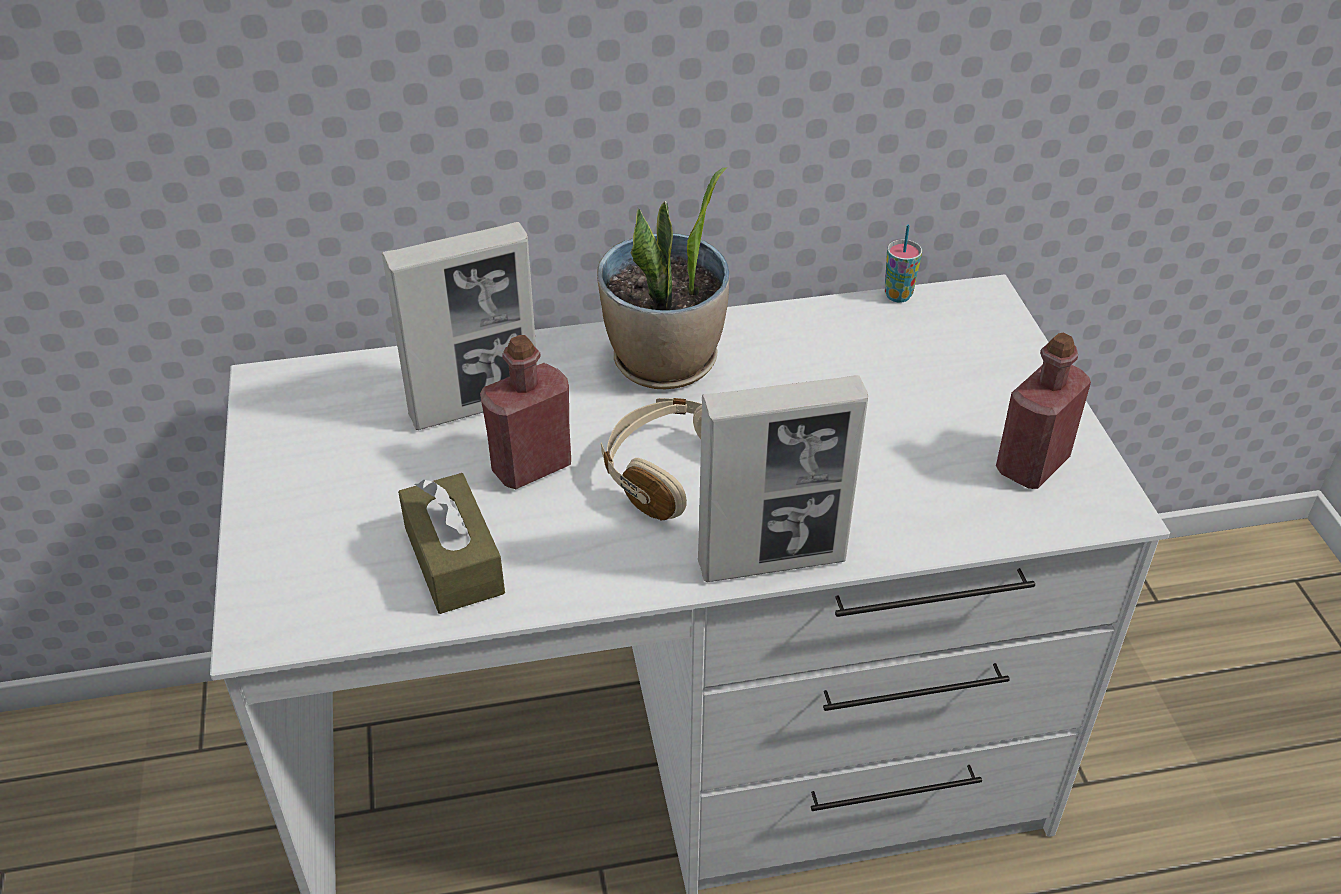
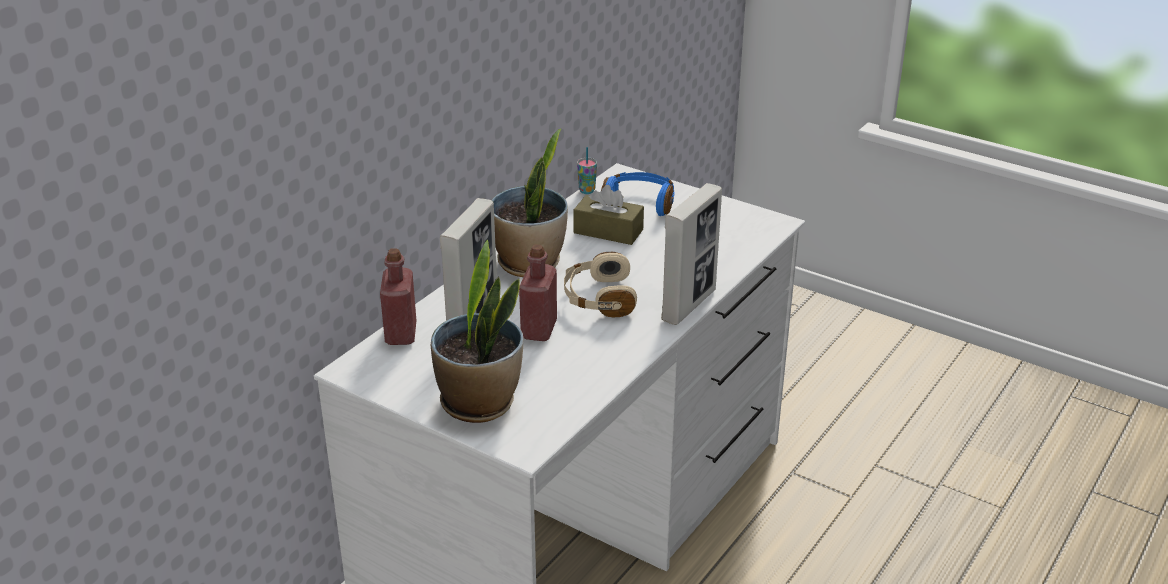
camera: 45 degrees left, 10 degrees down
brown tissue box [398,473,505,614] -> brown tissue box moved to [573,185,644,245]
red bottle [996,333,1091,489] -> red bottle moved to [380,248,416,345]
none -> potted plant [431,240,523,423]
none -> blue headphones [601,172,675,216]

